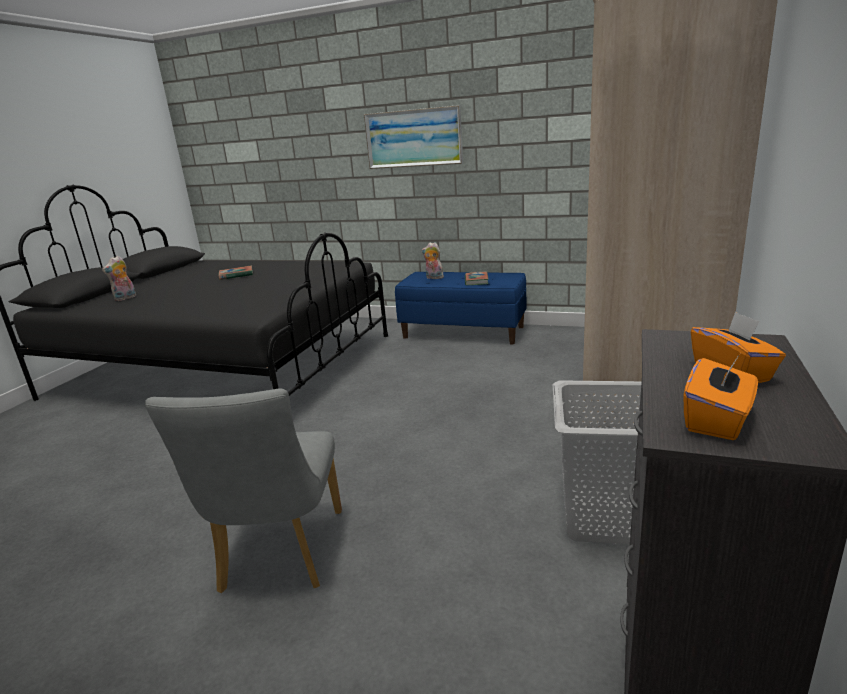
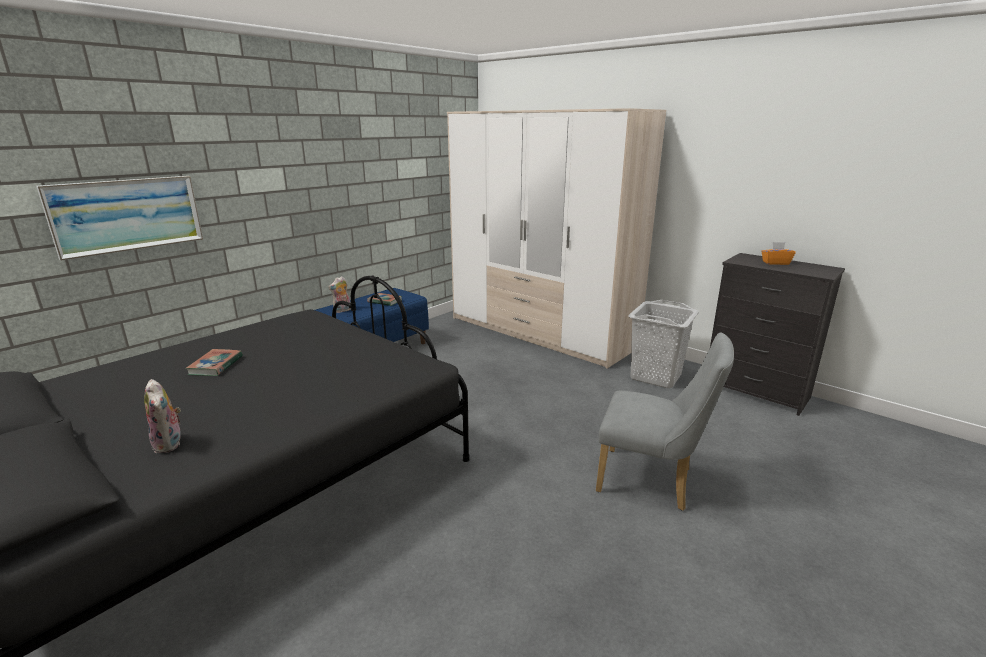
camera: 70 degrees left, 0 degrees up
picture [364,105,463,169] -> picture moved to [36,176,203,261]
orange tissue box [683,354,758,440] -> none

